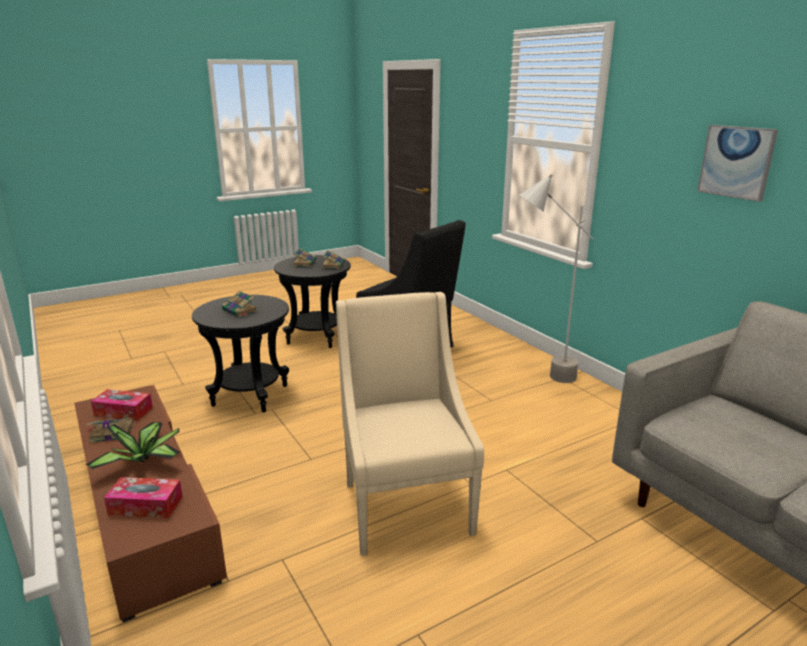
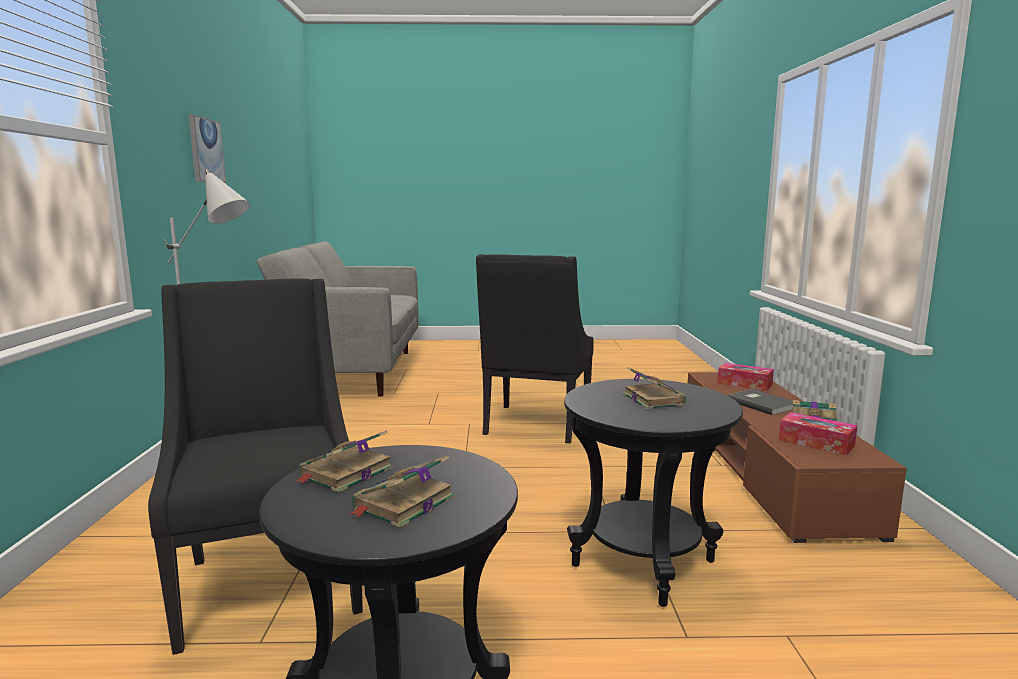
camera: 150 degrees left, 10 degrees down
potted plant [85,422,181,469] -> grey book [727,389,793,415]
beige armchair [336,292,484,556] -> black armchair [476,254,594,444]

